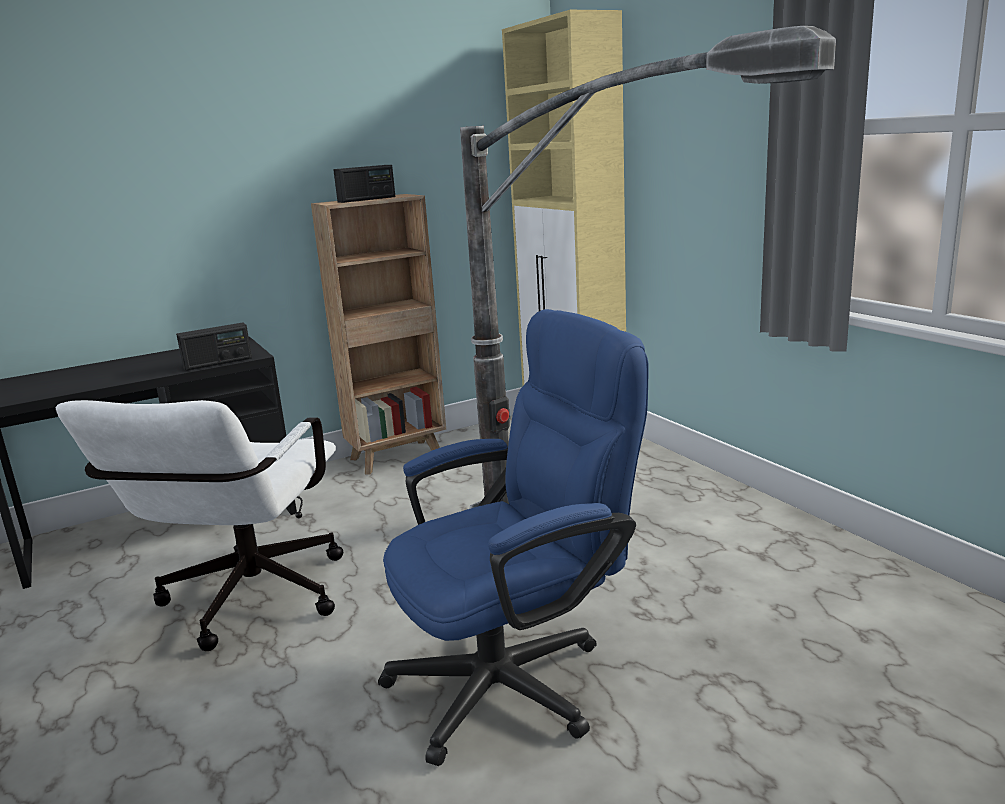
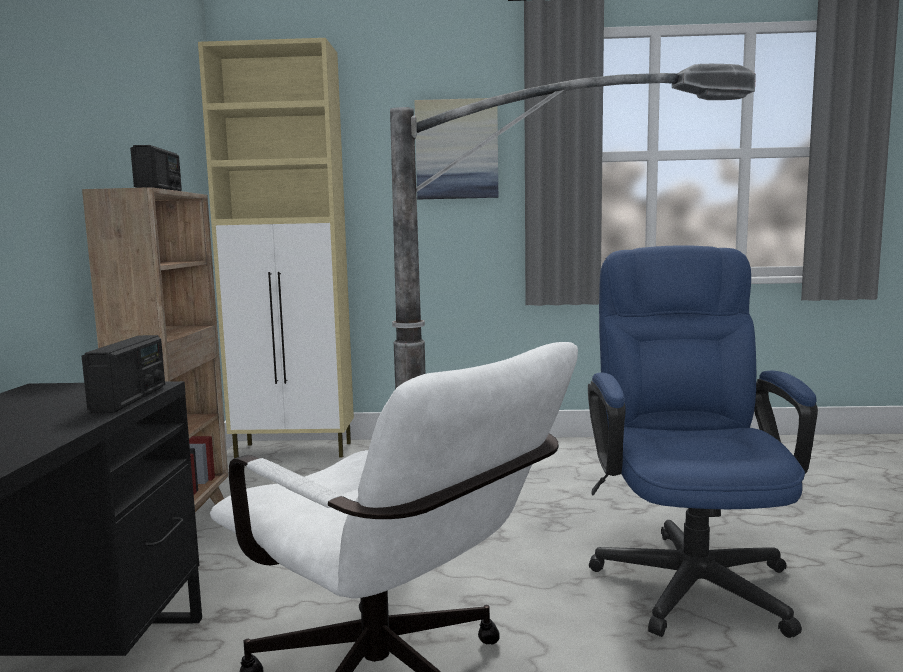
camera: 60 degrees left, 10 degrees down
none -> picture [414,98,498,199]

